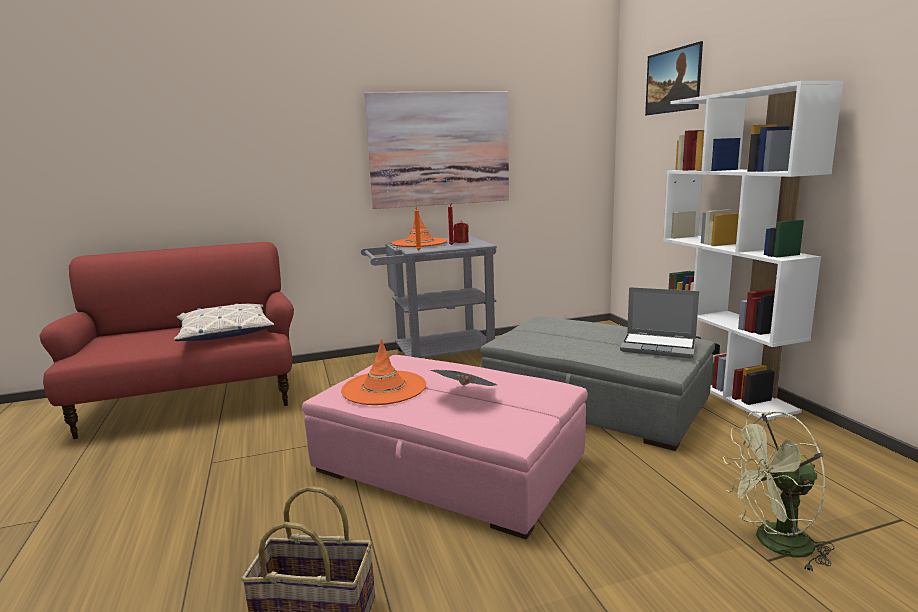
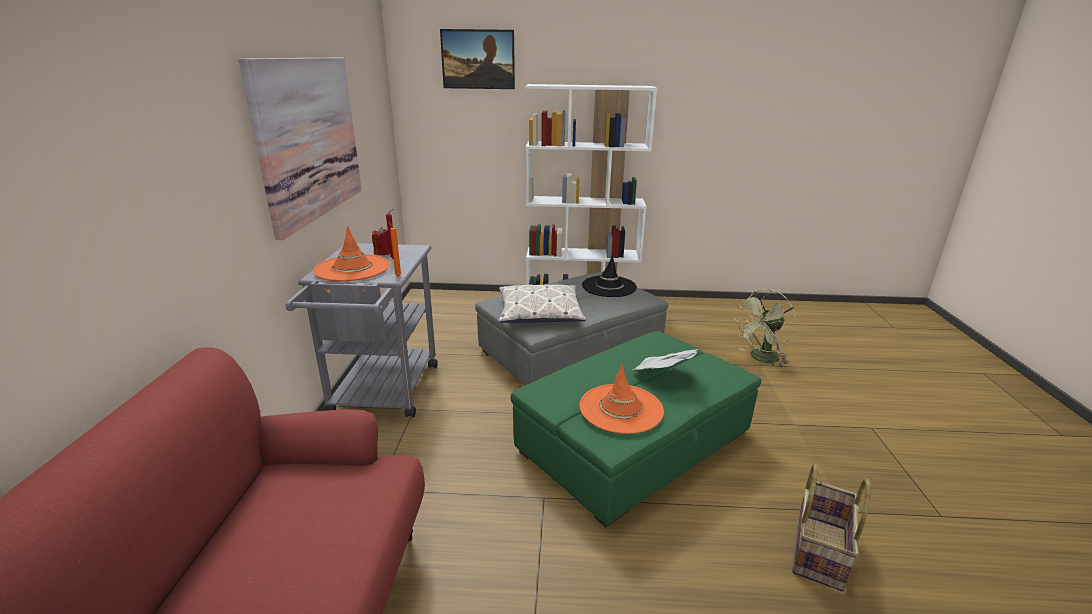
camera: 70 degrees left, 10 degrees up
pillow [174,303,274,341] -> pillow moved to [499,284,586,323]
pink ottoman [302,355,588,540] -> green ottoman [511,331,761,527]
laptop [620,287,699,359] -> black hat [582,255,637,297]
green fan [723,411,835,573] -> green fan turned 45 degrees clockwise [734,289,796,368]

